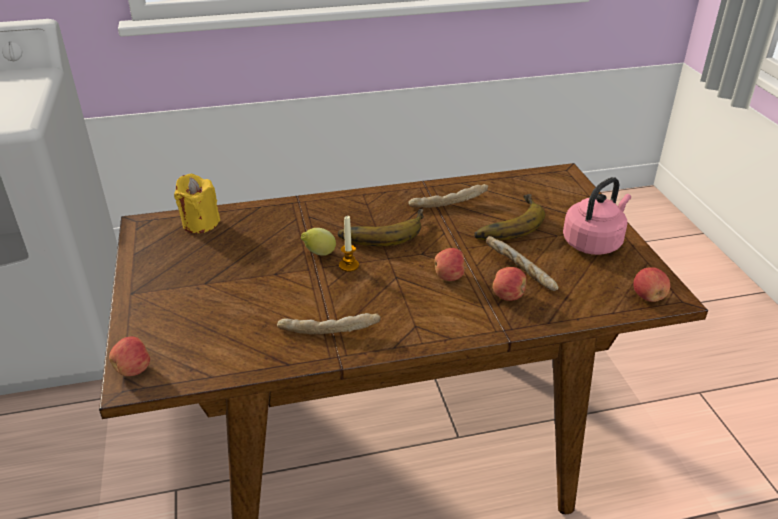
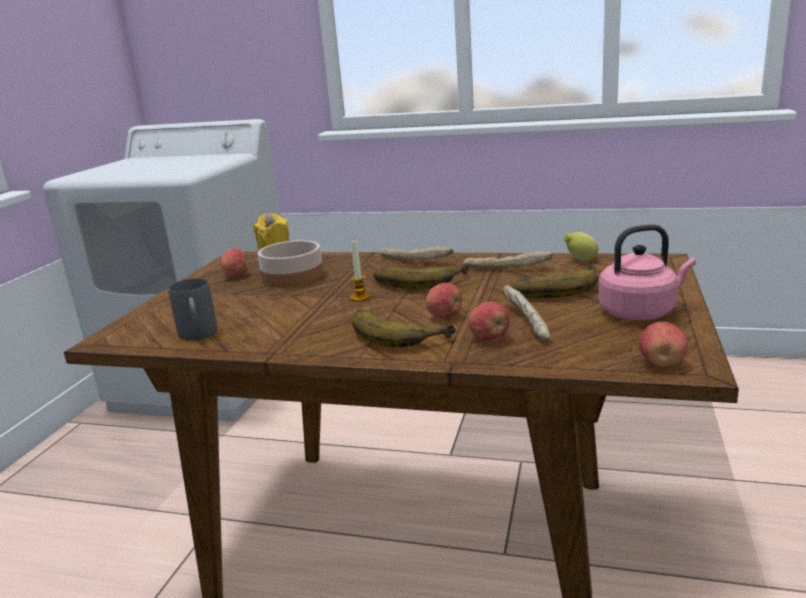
camera: 30 degrees right, 15 degrees down
apple [109,336,150,376] -> apple moved to [220,248,249,277]
bread [277,313,381,334] -> bread moved to [380,246,453,261]
lemon [301,228,336,256] -> lemon moved to [564,232,599,261]
none -> grey mug [168,278,217,341]
none -> bowl [258,240,323,288]
none -> banana [352,310,456,347]

